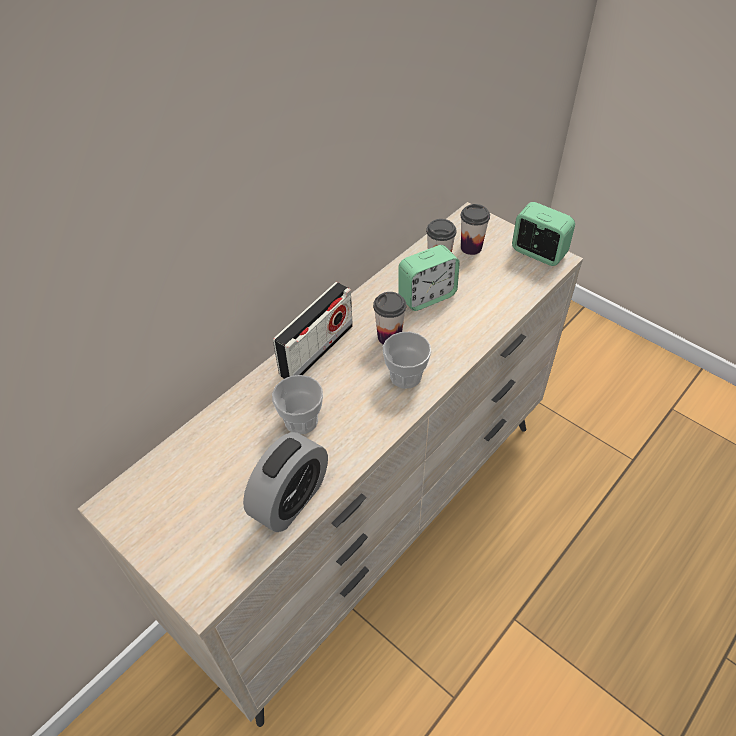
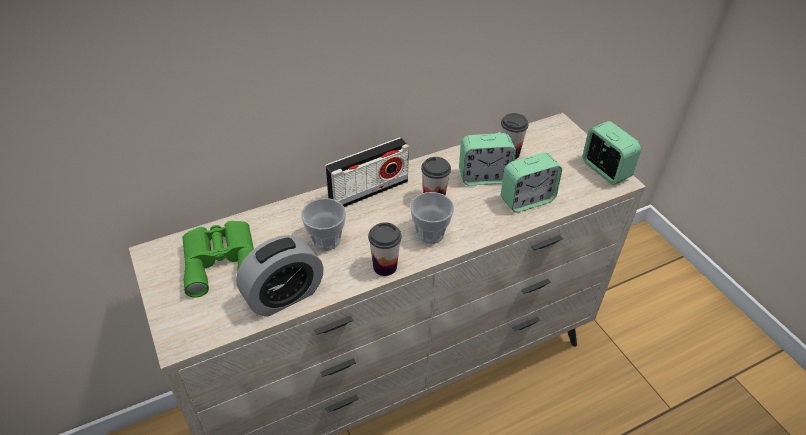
camera: 20 degrees right, 5 degrees down
cup [461,204,490,255] -> cup moved to [368,222,401,276]
none -> green binoculars [182,221,254,297]
none -> alarm clock [501,153,562,213]

